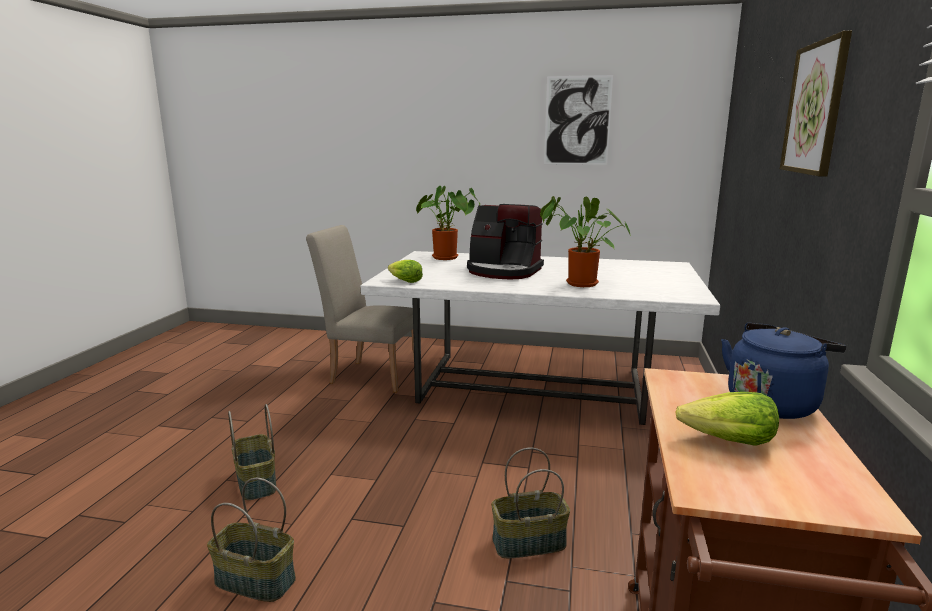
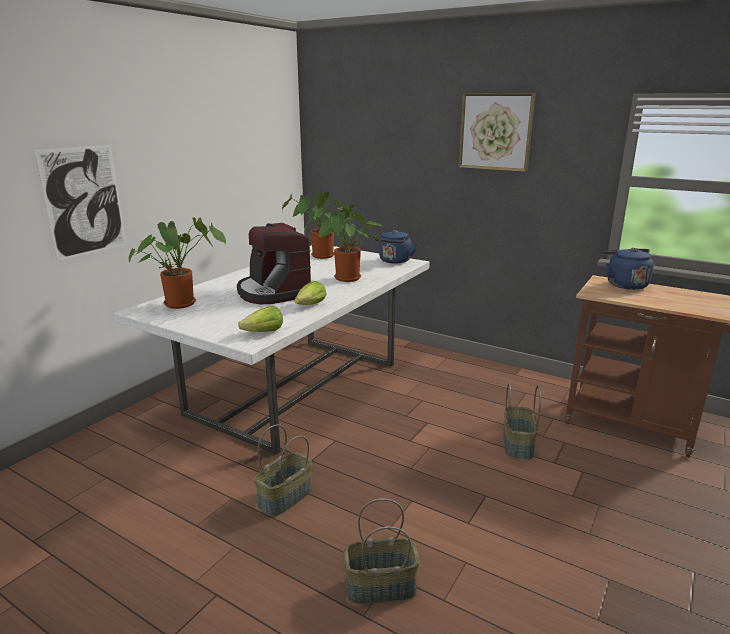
camera: 70 degrees left, 5 degrees up
basket [207,478,296,602] -> basket moved to [253,424,312,517]
beige chair [306,225,414,393] -> none
coffee machine [467,204,544,280] -> coffee machine turned 105 degrees clockwise [237,223,311,304]
picture [544,75,613,165] -> picture moved to [34,145,126,261]
lettuce [675,392,779,446] -> lettuce moved to [295,281,326,305]
none -> potted plant [282,191,351,259]
none -> blue kettle [375,230,417,264]

